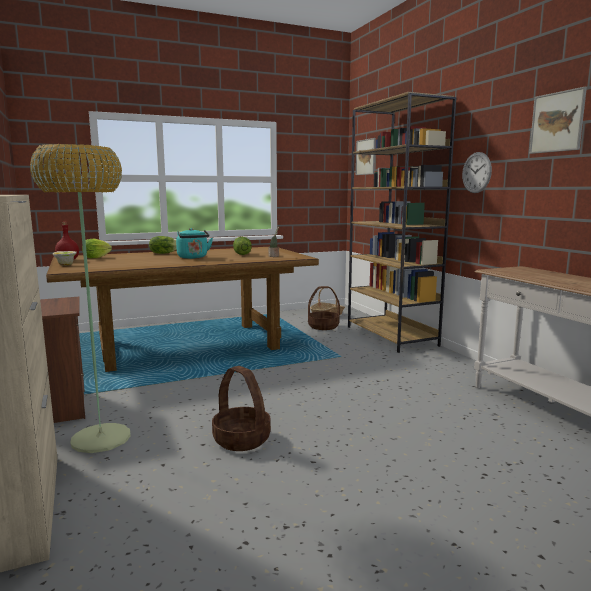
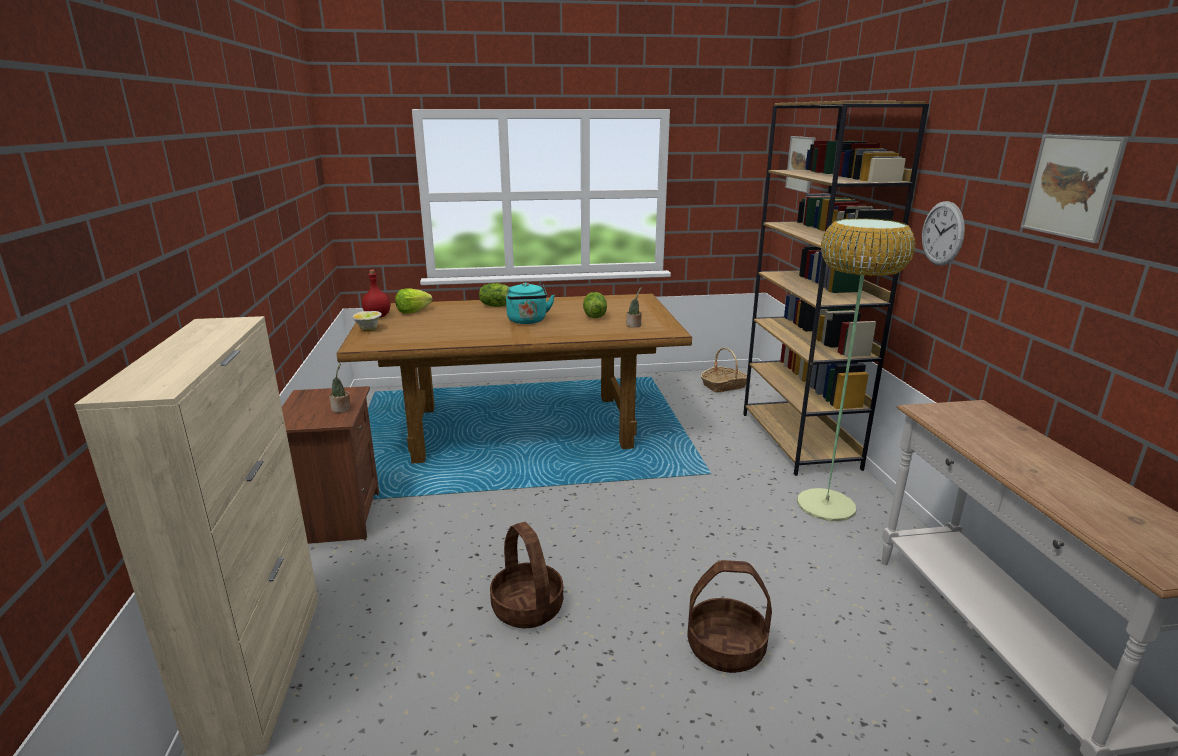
camera: 15 degrees right, 10 degrees up
floor lamp [30,144,131,453] -> floor lamp moved to [797,218,915,521]
basket [308,286,340,330] -> basket moved to [687,560,772,673]
none -> potted plant [329,363,351,413]

